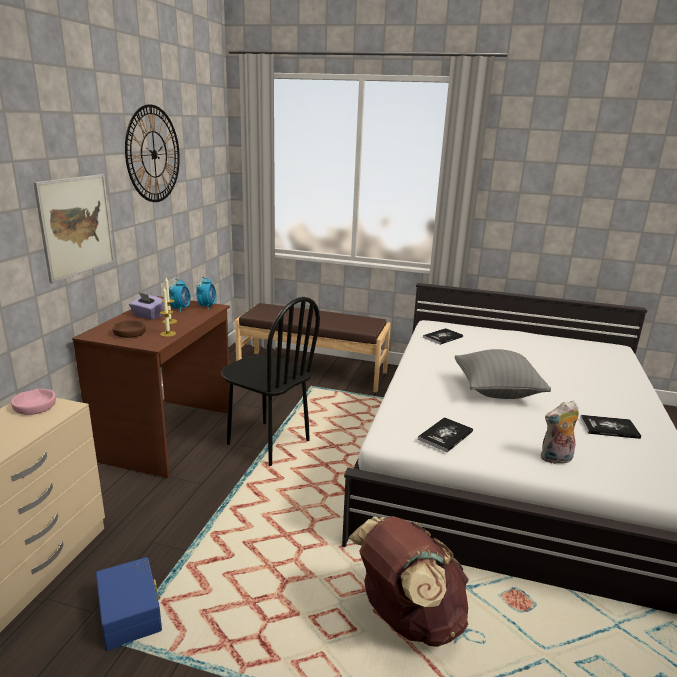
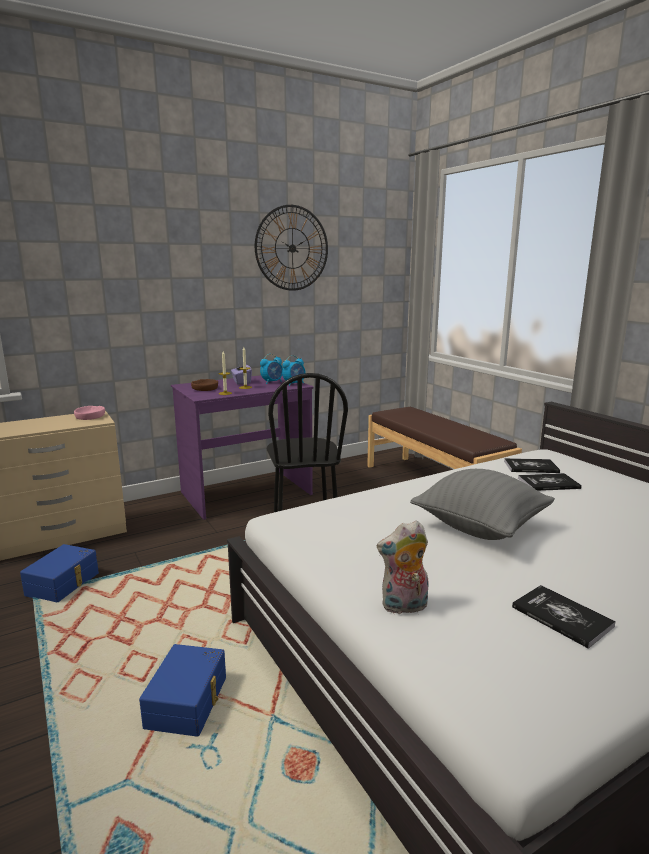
camera: 45 degrees right, 5 degrees down
picture [33,174,114,284] -> none
brown desk [72,296,230,478] -> purple desk [171,375,314,520]
brown backpack [349,516,469,647] -> blue storage box [139,644,226,737]
book [418,417,473,452] -> book moved to [518,473,582,491]
plush toy [541,400,579,465] -> plush toy turned 45 degrees counterclockwise [377,520,429,615]

